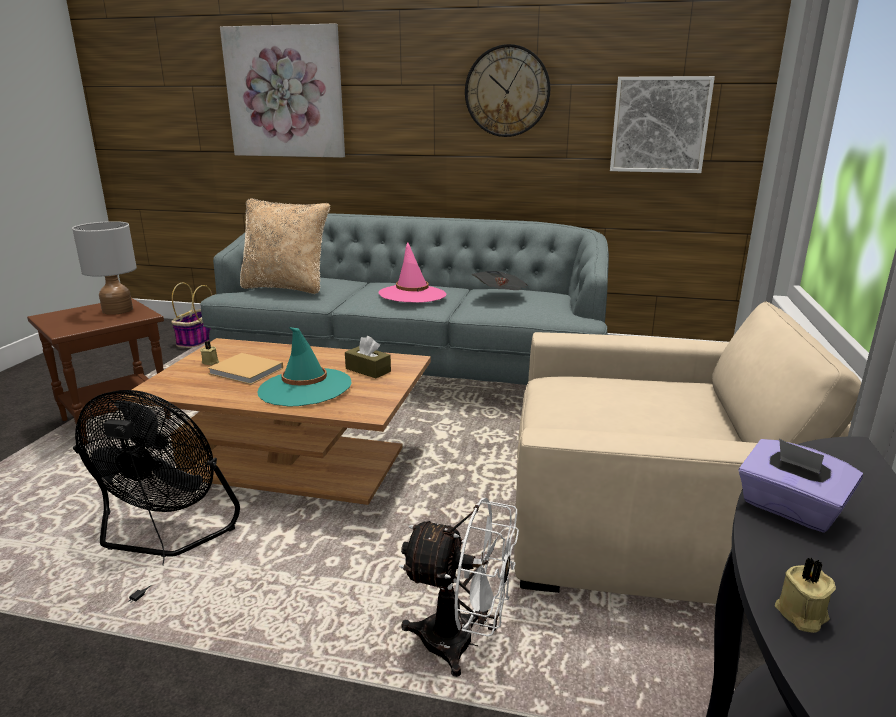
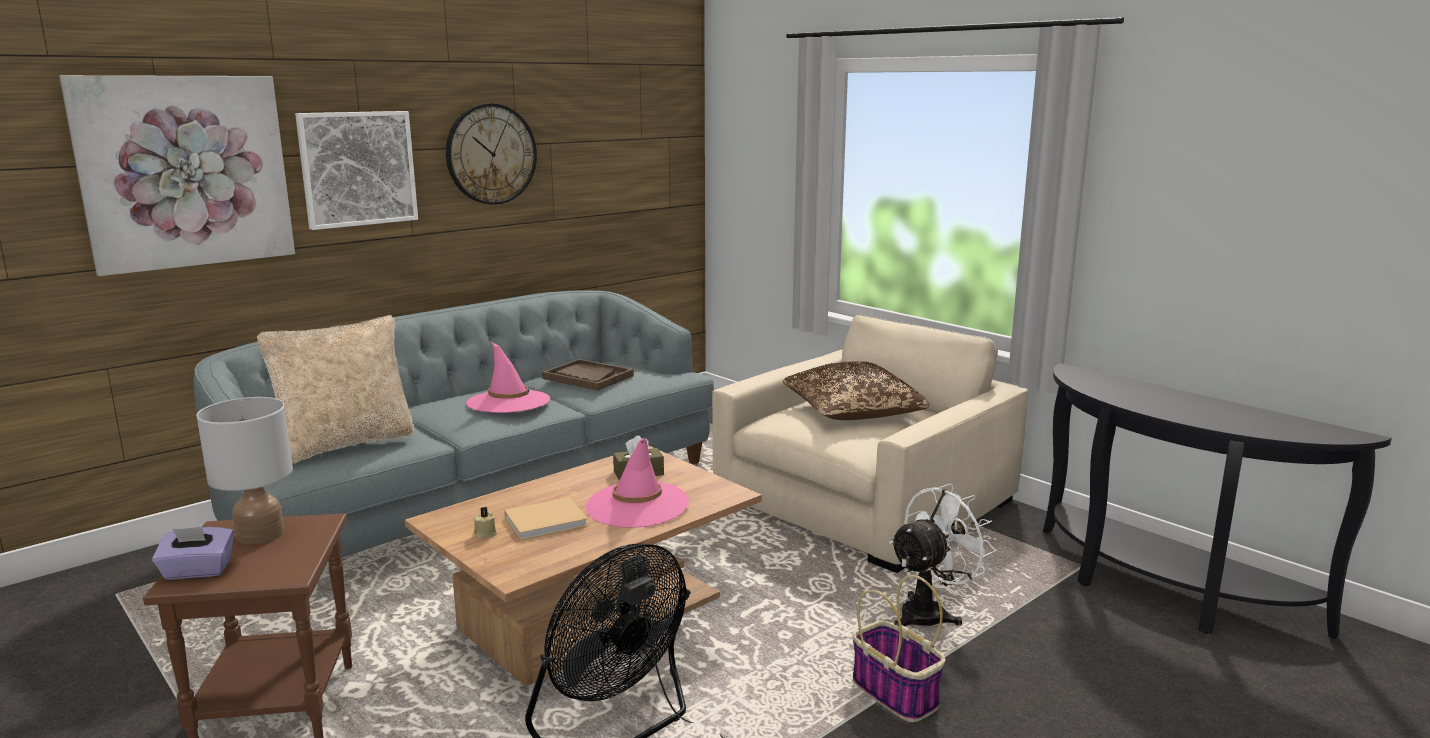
camera: 55 degrees left, 5 degrees down
basket [171,283,212,348] -> basket moved to [853,575,945,722]
turquoise hat [258,327,352,406] -> pink hat [586,439,689,528]
newspaper [472,271,527,290] -> brown tray [542,359,634,391]
picture [610,76,715,173] -> picture moved to [295,111,418,230]
purple tissue box [739,439,863,533] -> purple tissue box moved to [152,527,234,580]
beige candle [775,558,836,633] -> none
none -> brown pillow [783,361,929,420]

